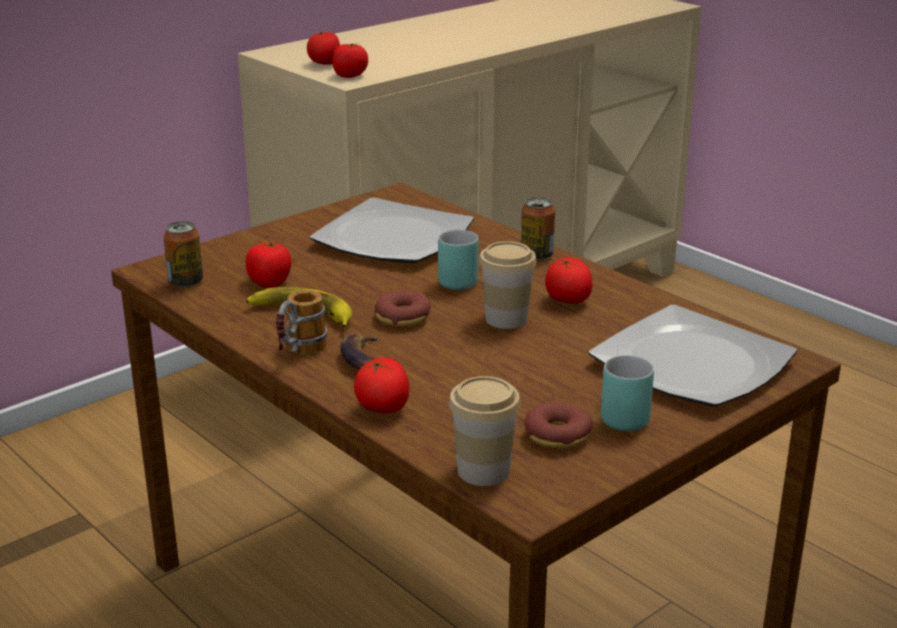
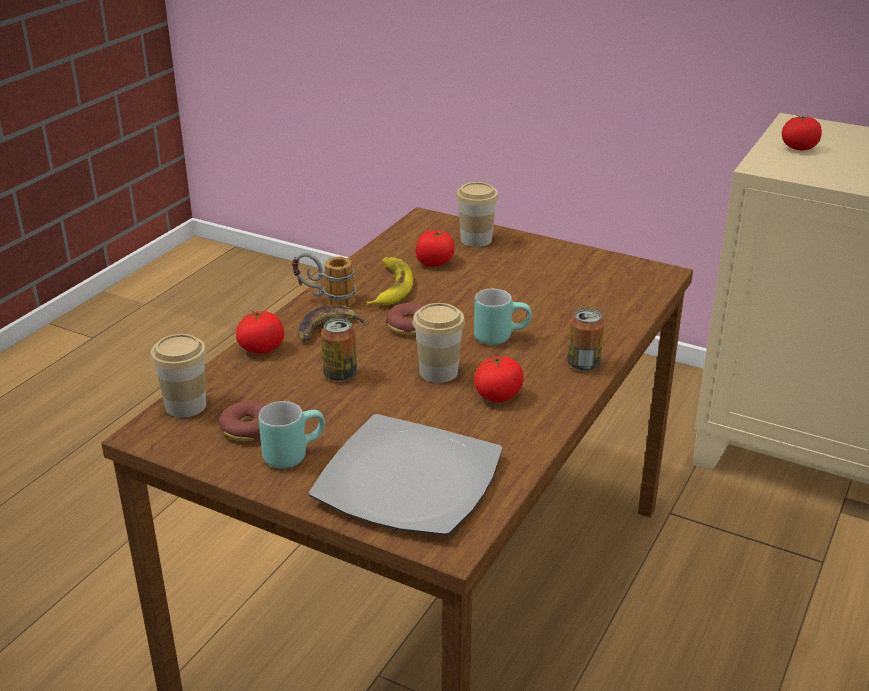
camera: 70 degrees right, 5 degrees up
can [163,221,203,288] -> can moved to [321,318,357,382]
plate [310,197,474,263] -> none
tomato [332,43,368,78] -> none
none -> cup [456,182,499,247]

